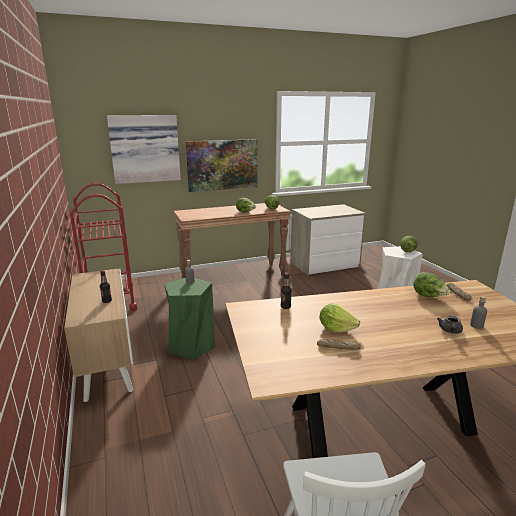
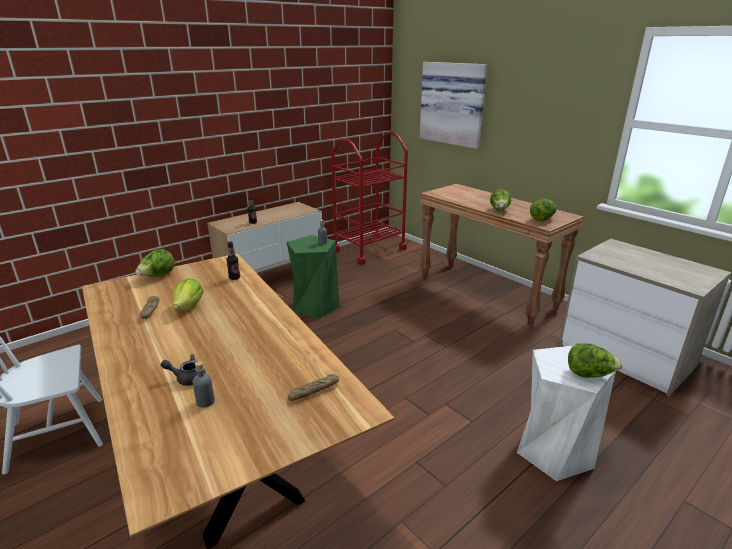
camera: 70 degrees right, 5 degrees up
picture [186,139,258,192] -> none
lettuce [413,272,450,297] -> lettuce moved to [135,249,175,276]

